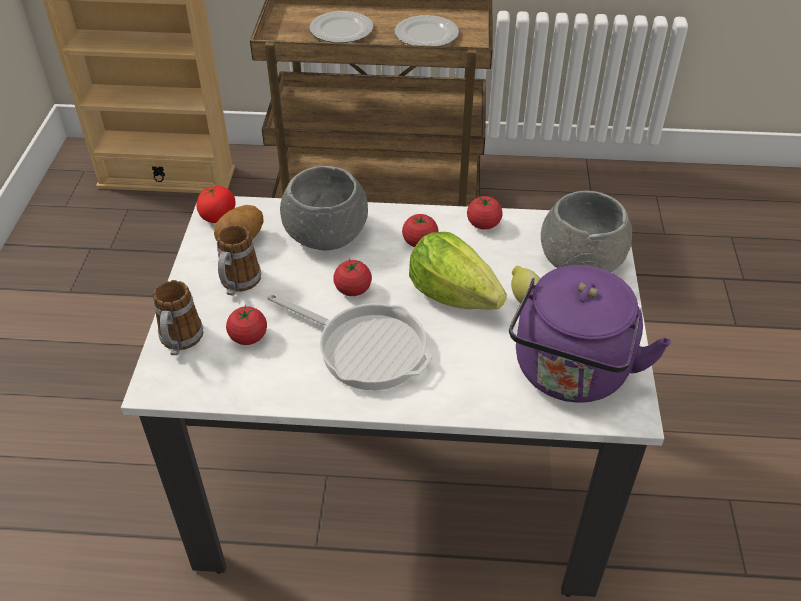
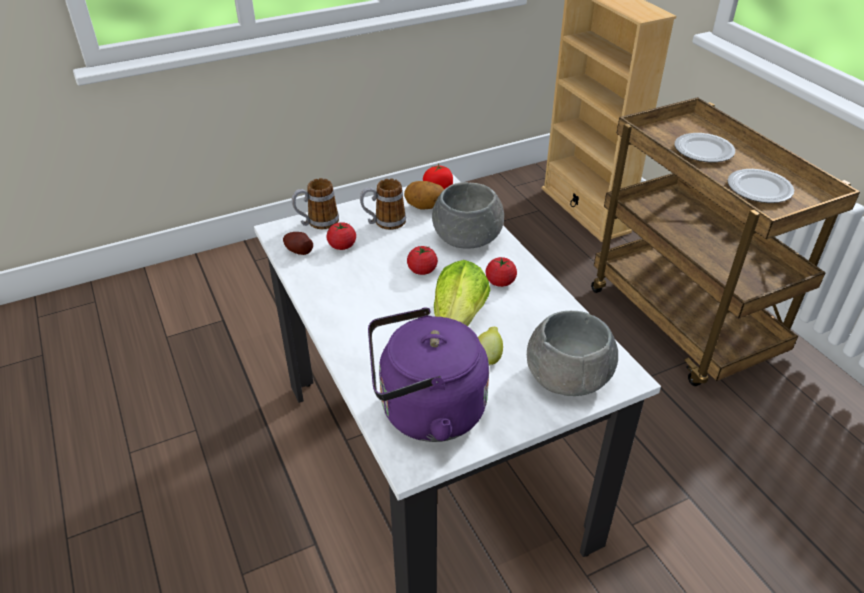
camera: 60 degrees right, 5 degrees down
frying pan [267,294,432,390] -> none
tomato [467,196,503,230] -> none
none -> potato [283,232,313,255]

